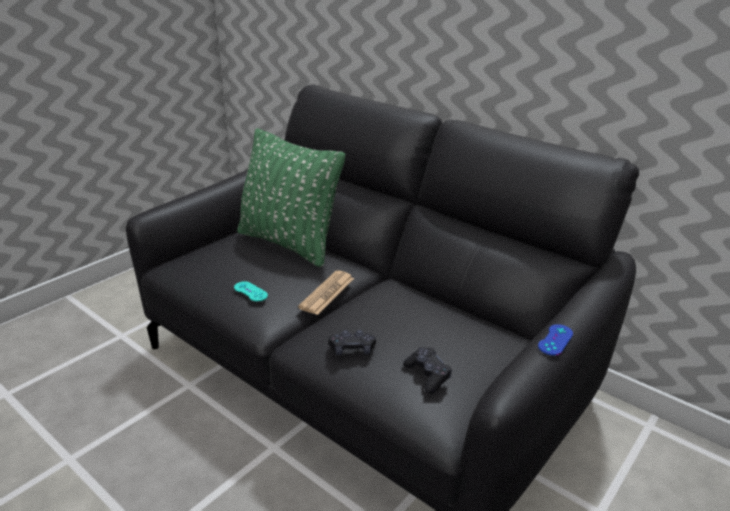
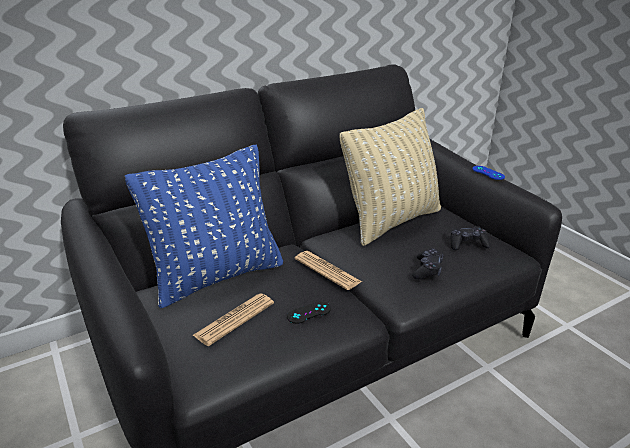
camera: 70 degrees left, 0 degrees up
turquoise game controller [234,281,268,301] -> black game controller [287,301,331,324]
green pillow [237,128,345,267] -> blue pillow [125,145,283,308]
none -> newspaper [192,293,274,346]
none -> beige pillow [340,108,441,246]

